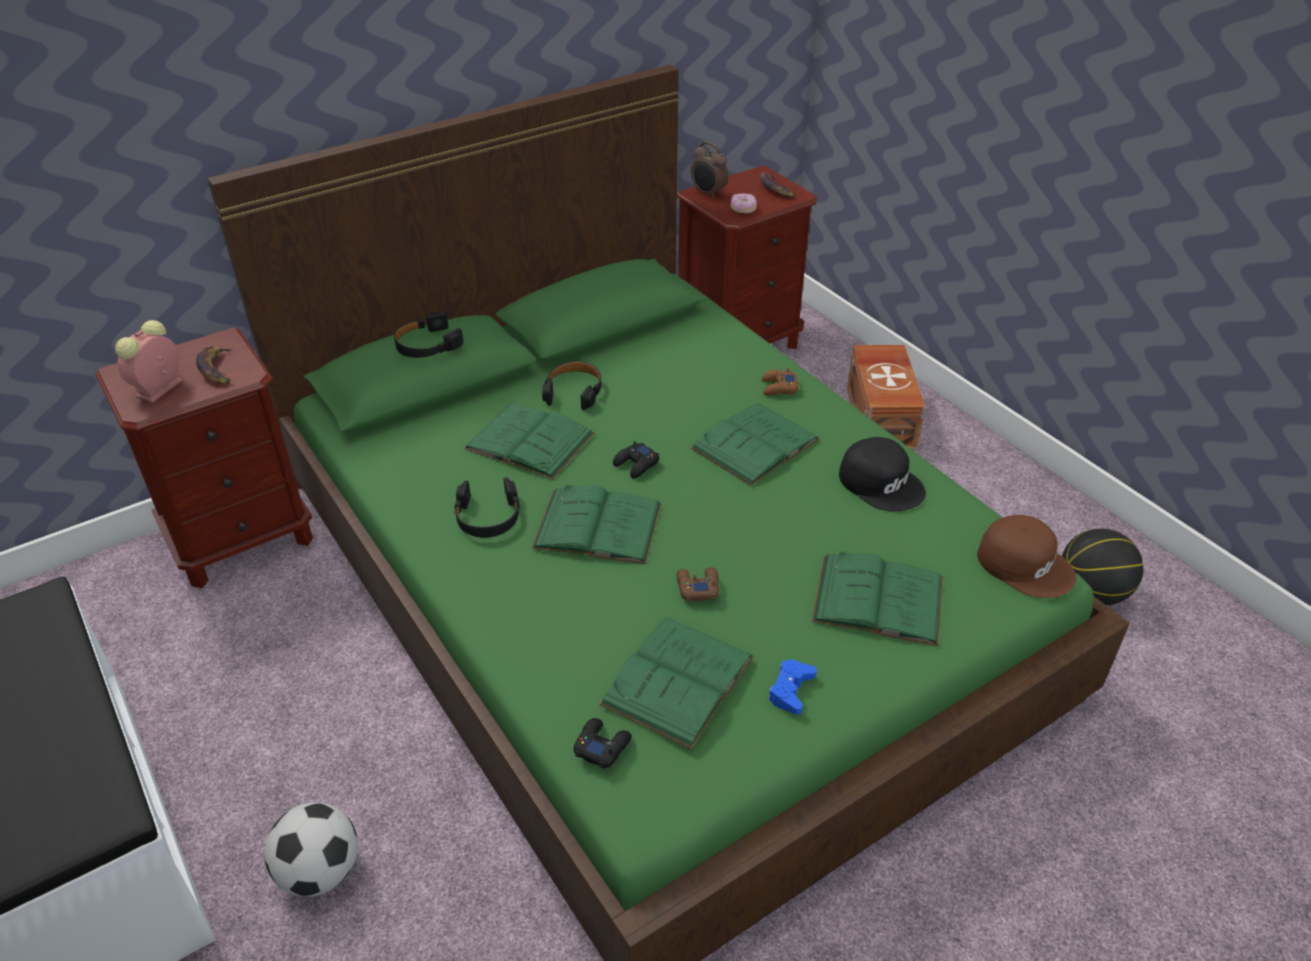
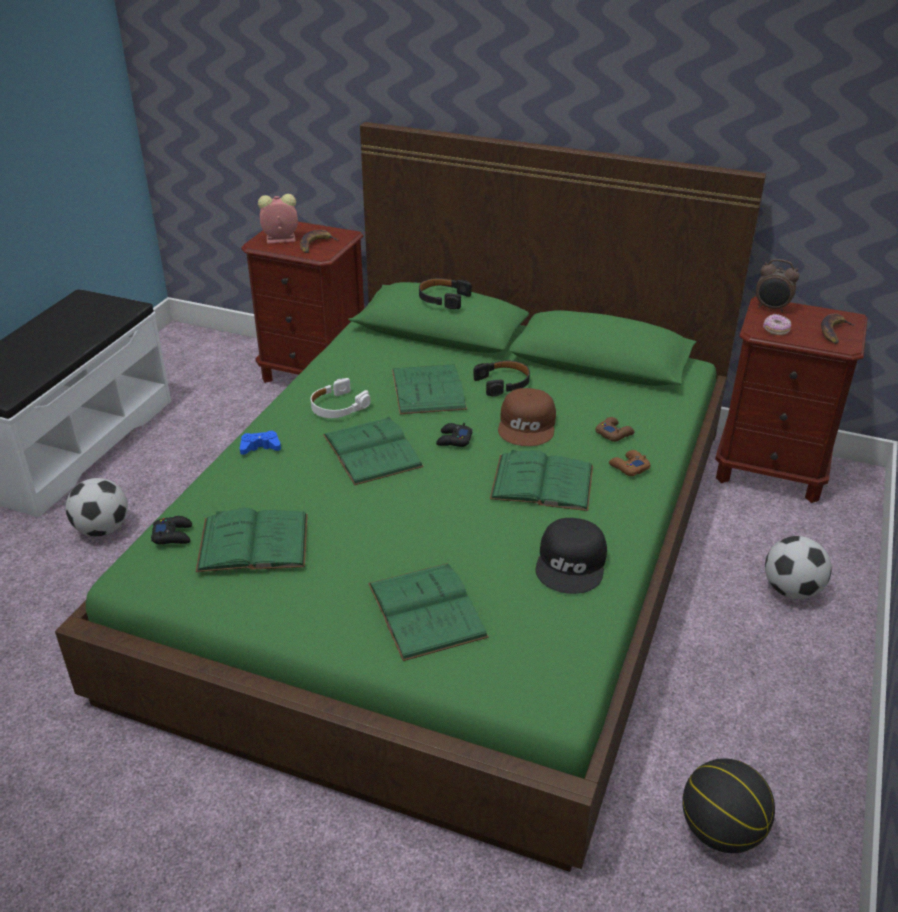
camera: 55 degrees right, 5 degrees down
black headphones [454,477,520,538] -> white headphones [311,378,371,418]
brown game controller [676,567,719,601] -> brown game controller moved to [596,417,635,442]
alarm clock [691,142,728,199] -> alarm clock turned 75 degrees counterclockwise [756,259,799,313]
blue game controller [768,659,817,715] -> blue game controller moved to [240,431,281,455]
brown storage box [847,345,925,450] -> football [765,536,832,599]
brown cap [977,515,1076,598] -> brown cap moved to [498,388,556,446]

